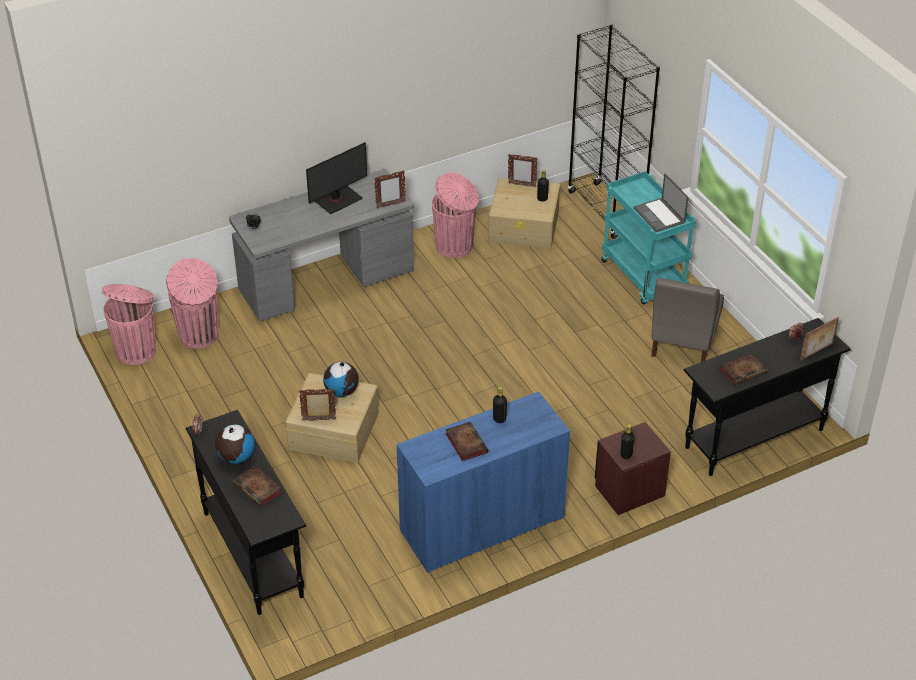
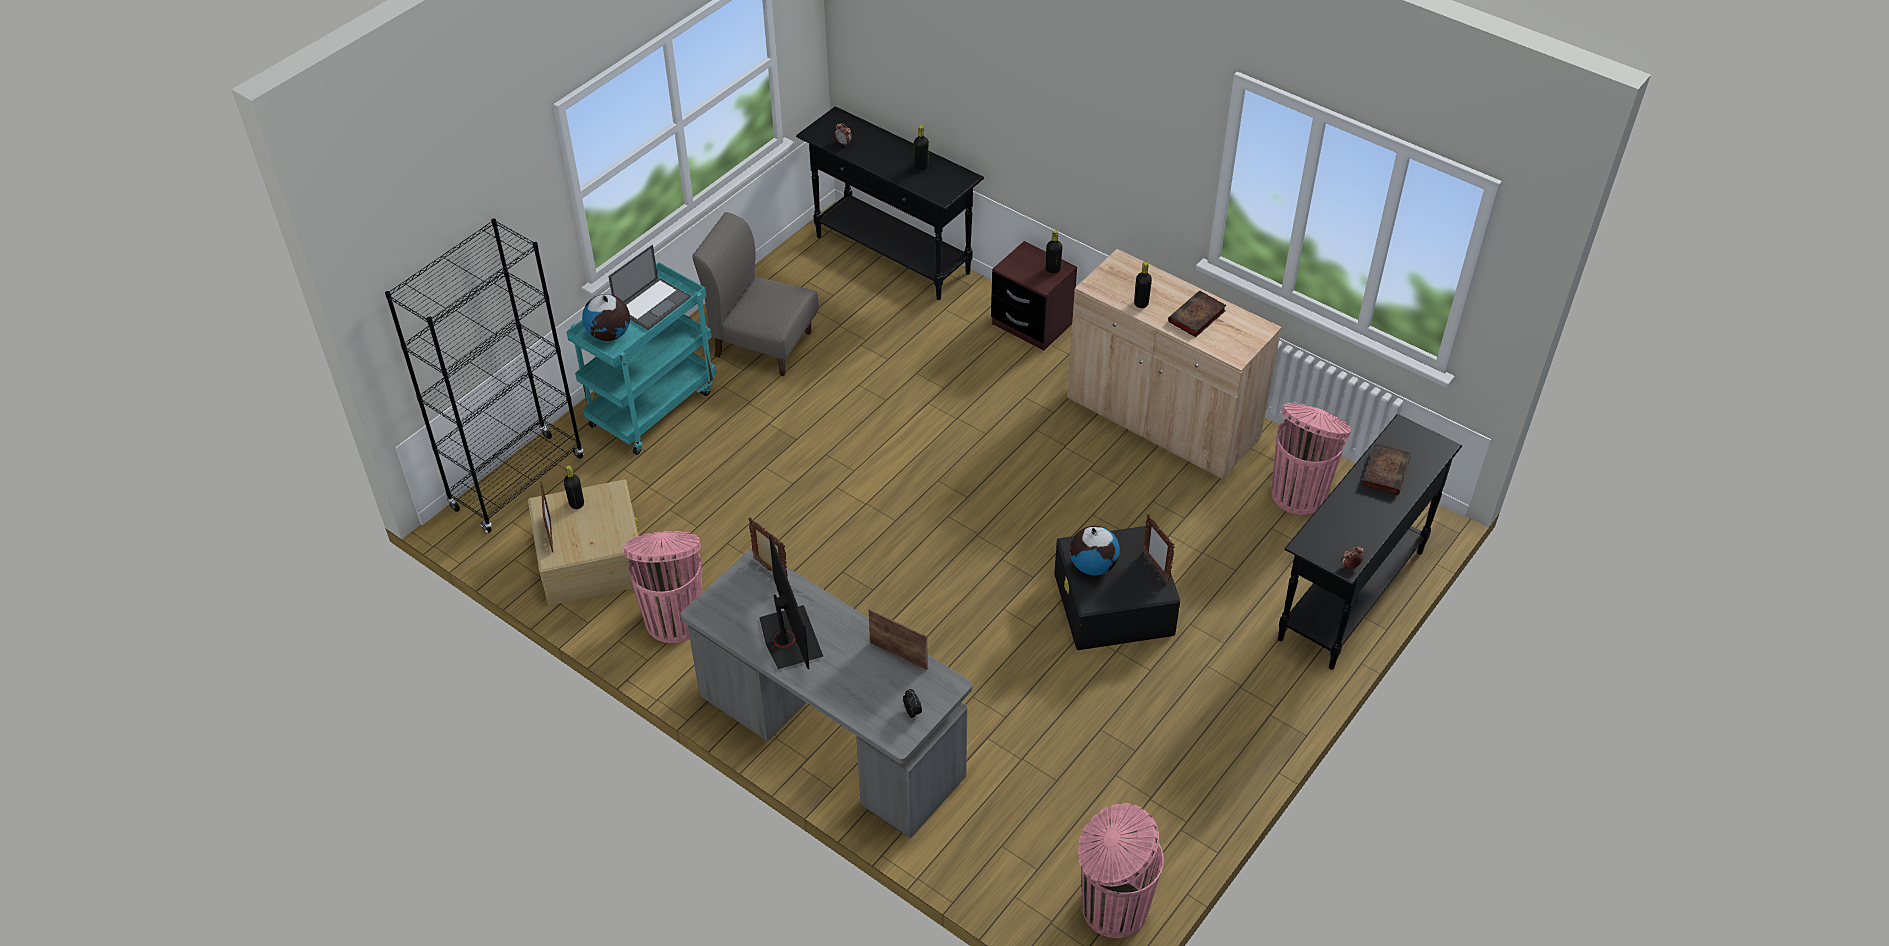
camera: 115 degrees left, 5 degrees up
pink trash can [166,258,218,348] -> pink trash can moved to [1271,402,1351,515]
globe [215,424,255,464] -> globe moved to [582,294,630,341]
beige storage box [286,373,379,463] -> black storage box [1054,526,1180,650]
monitor [306,142,367,214] -> monitor turned 45 degrees clockwise [759,534,823,669]
blue cabinet [397,392,570,573] -> beige cabinet [1067,249,1282,479]
grey chair [651,278,724,362] -> grey chair turned 150 degrees counterclockwise [692,212,819,376]
book [719,353,768,385] -> black bottle [914,125,929,170]
picture frame [800,317,839,361] -> picture frame moved to [868,609,928,670]

